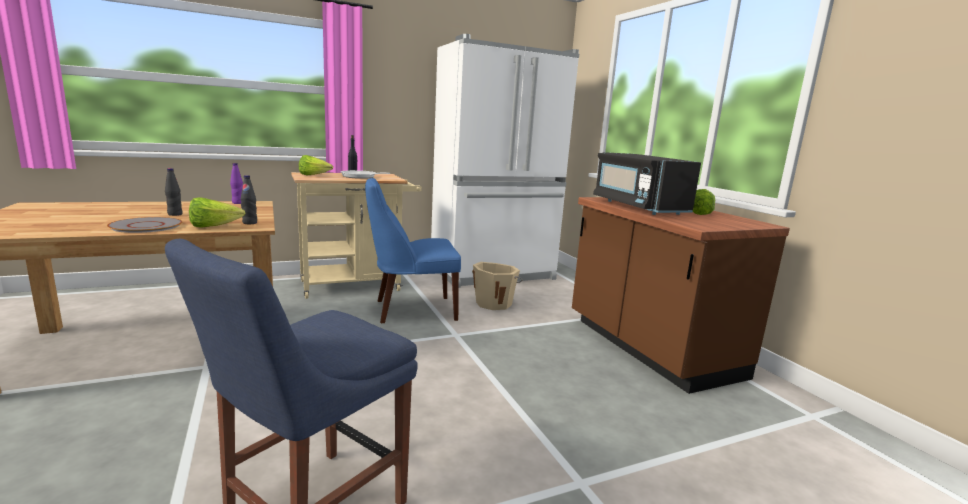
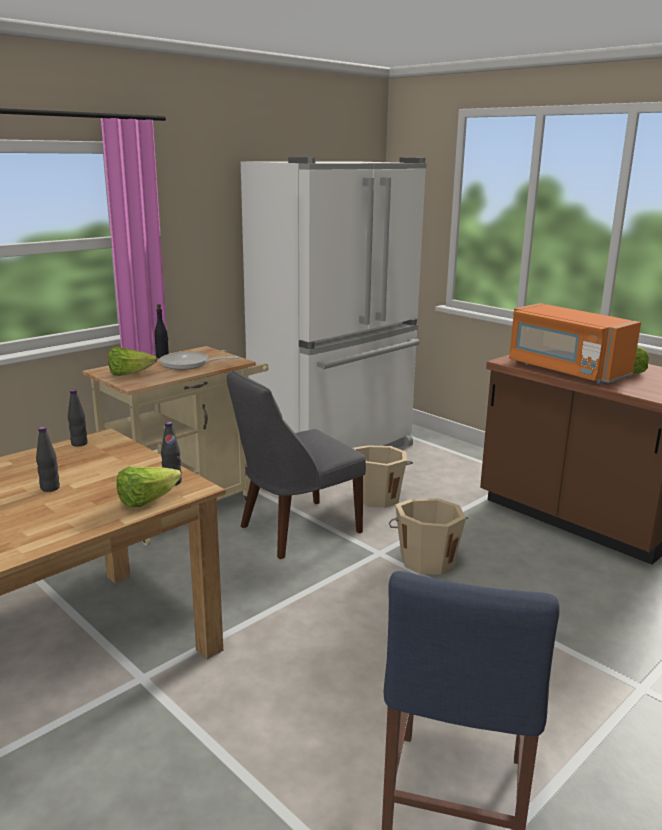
camera: 20 degrees left, 5 degrees up
grey plate [107,217,182,233] -> none
purple bottle [230,163,243,204] -> black bottle [68,390,88,446]
blue chair [365,178,461,323] -> grey chair [227,371,366,559]
black microwave [593,152,701,215] -> orange microwave [509,303,641,384]
none -> beige bucket [389,498,468,575]

